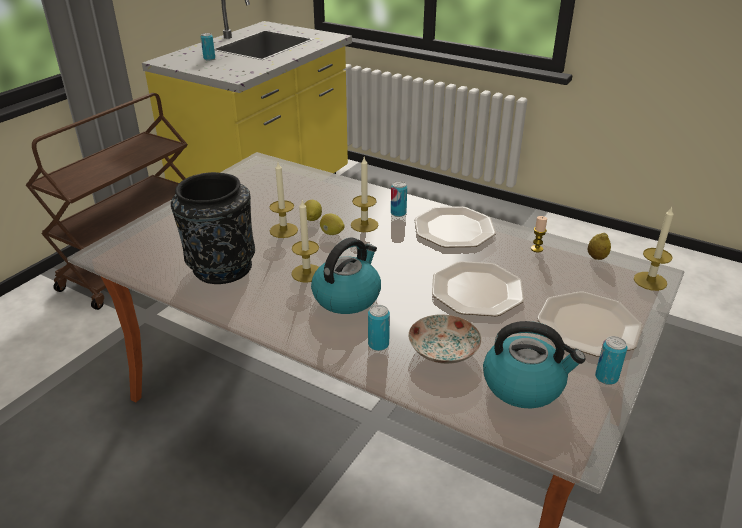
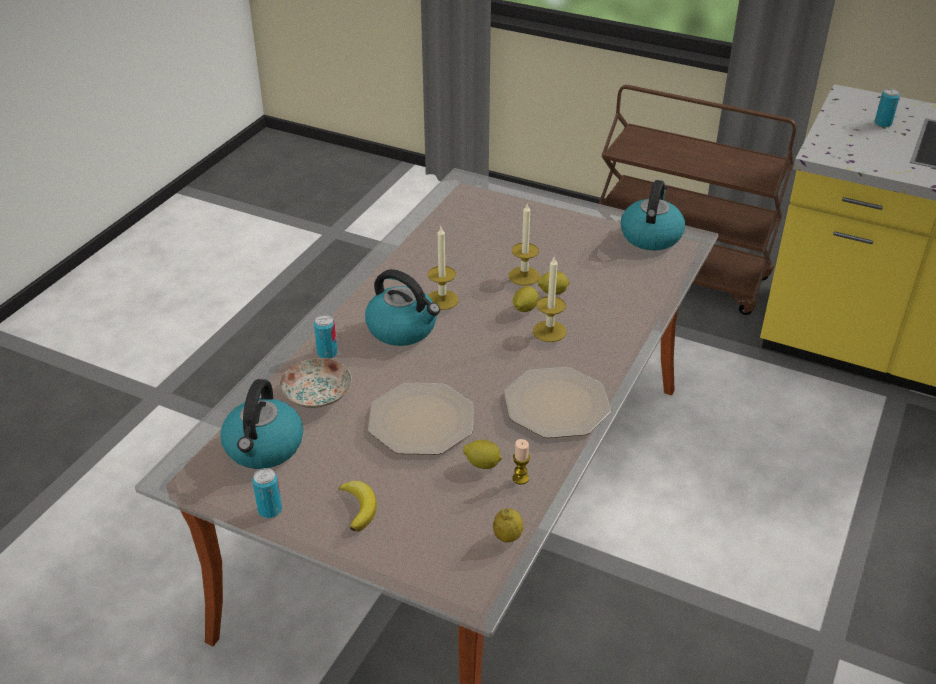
camera: 85 degrees right, 5 degrees up
black vase [171,172,255,284] -> none
can [391,181,407,217] -> none
plate [537,291,643,357] -> banana [338,481,377,532]
candle [634,207,674,291] -> none
none -> lemon [463,440,502,469]
none -> kettle [621,180,685,251]

